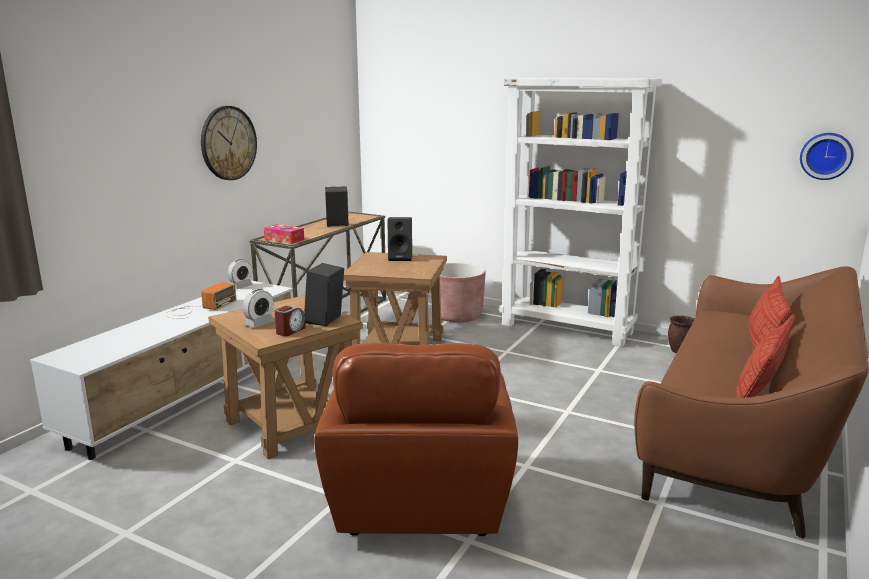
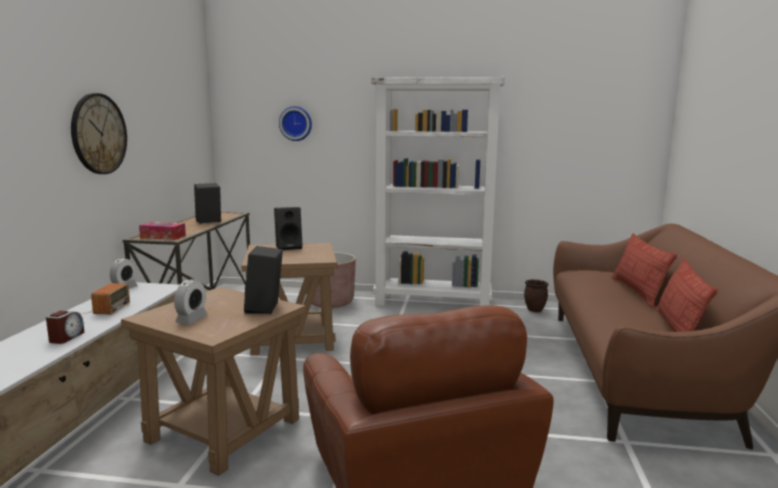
camera: 20 degrees left, 5 degrees down
alarm clock [275,306,306,336] -> alarm clock moved to [46,311,85,344]
wall clock [800,133,854,180] -> wall clock moved to [279,106,312,141]

